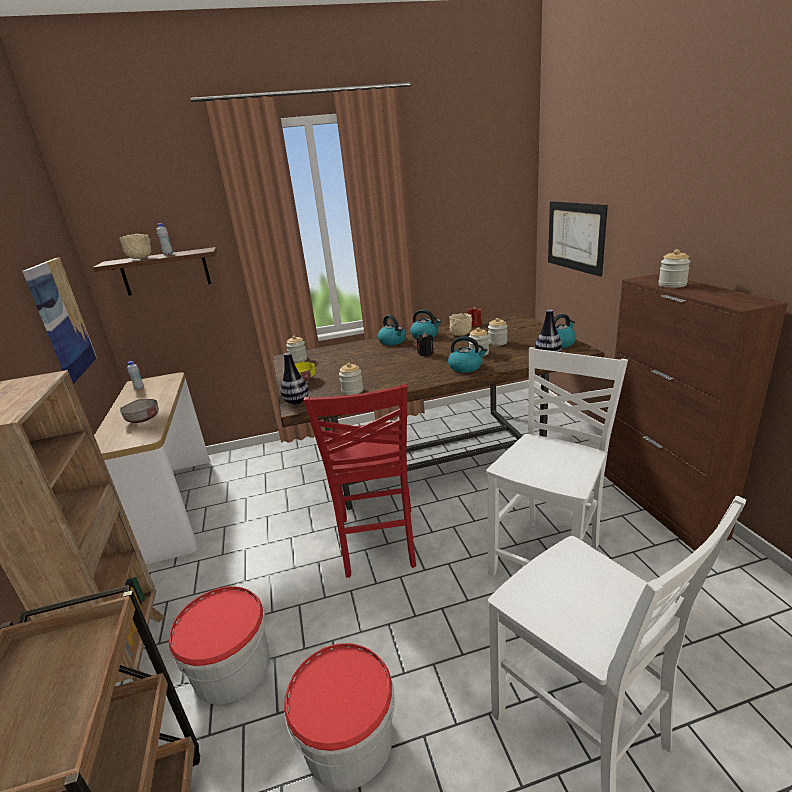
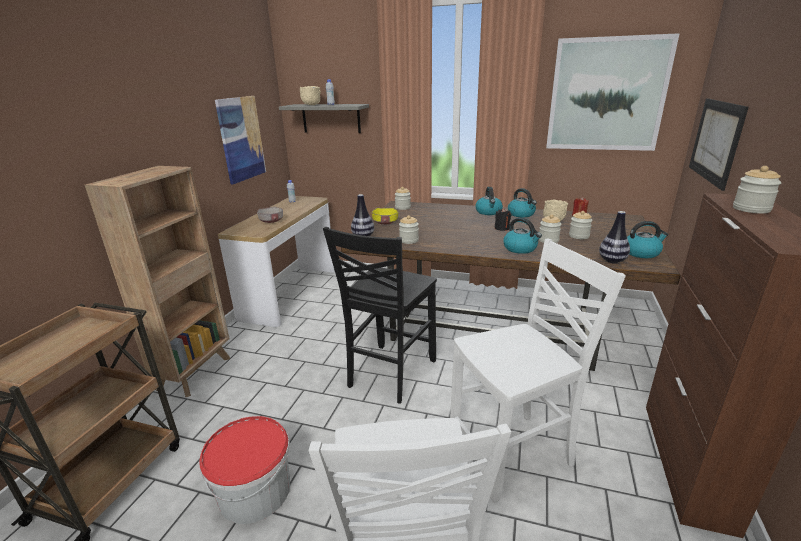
camera: 30 degrees right, 0 degrees up
brown shelf [93,247,217,296] -> grey shelf [279,104,369,133]
bucket [168,586,270,705] -> none
red chair [303,384,416,578] -> black chair [323,227,437,404]
none -> picture [546,33,680,151]

